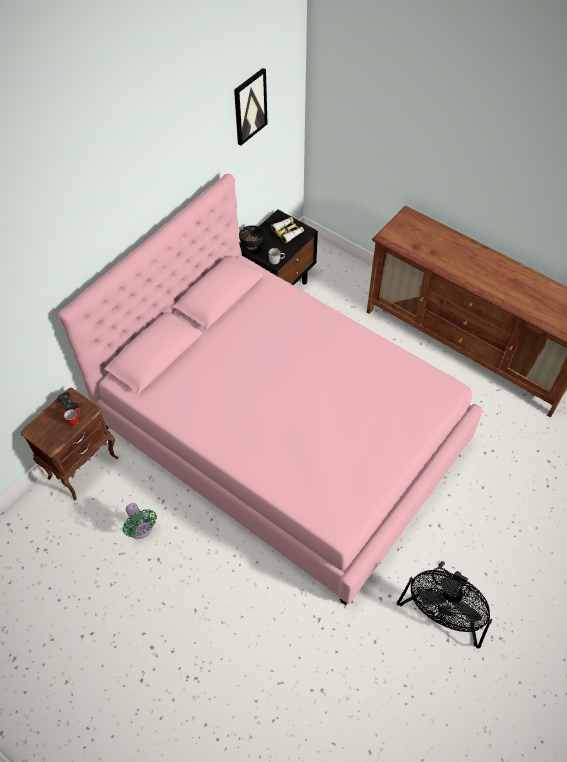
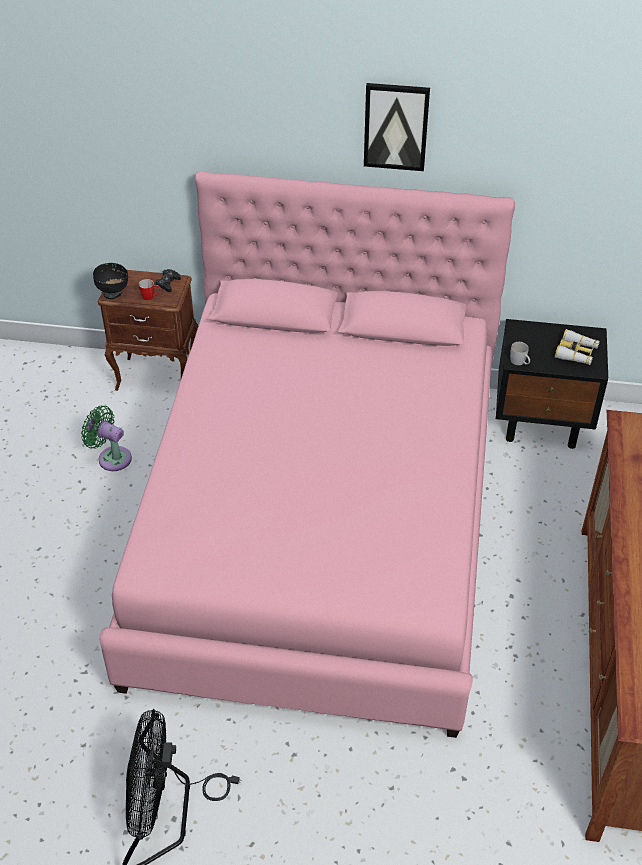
camera: 60 degrees right, 10 degrees down
green fan [123,503,157,539] -> green fan turned 90 degrees clockwise [81,406,132,471]
picture [234,68,268,146] -> picture moved to [364,83,430,171]
black bowl [239,225,264,251] -> black bowl moved to [93,263,128,299]

